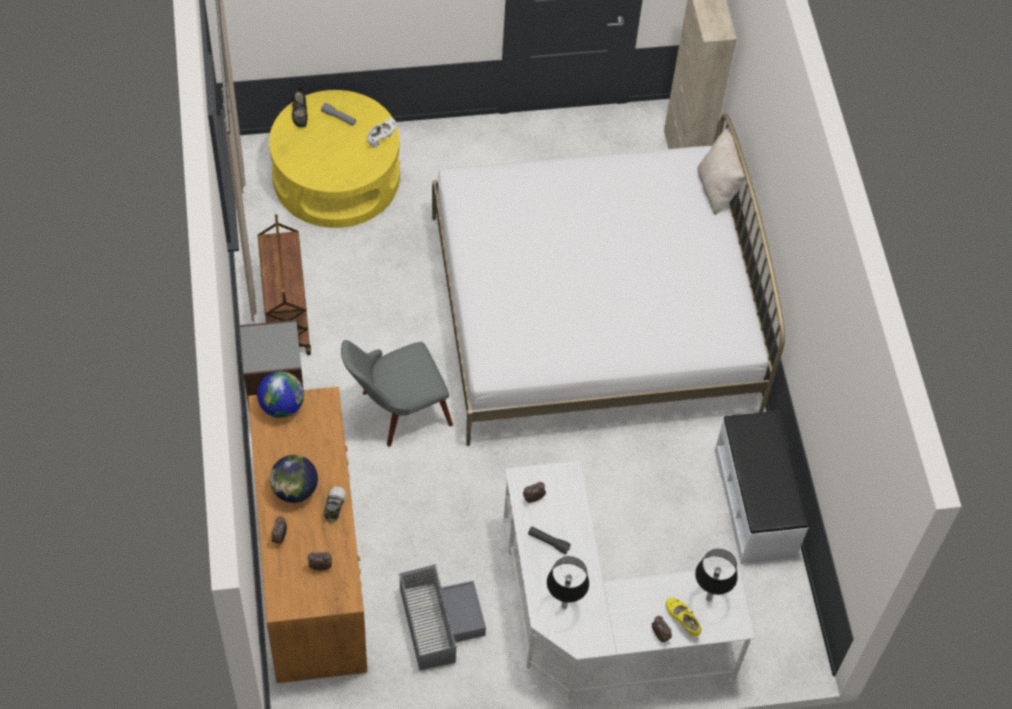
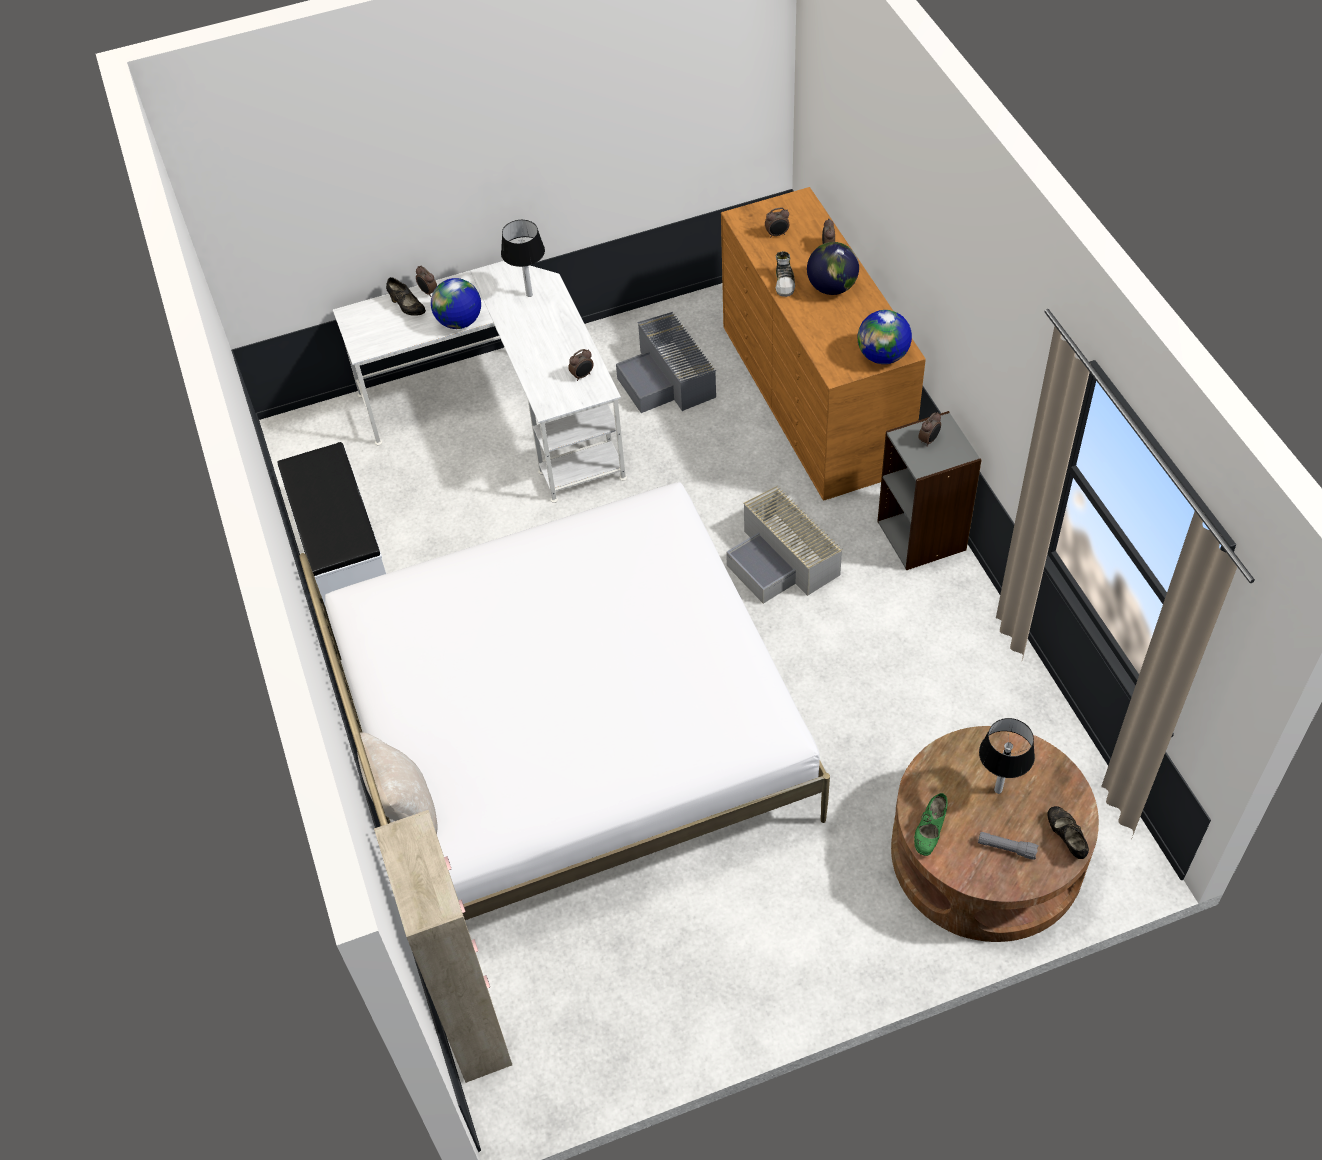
camera: 175 degrees right, 5 degrees down
brown cart [258,214,311,355] -> none
yellow coffee table [269,90,400,228] -> brown coffee table [891,726,1099,942]
grey chair [341,340,453,447] -> grey storage box [726,486,843,604]
white shoe [367,118,396,148] -> green shoe [914,793,948,856]
black flashlight [528,526,571,554] -> none
yellow shoe [666,598,701,636] -> black shoe [386,277,426,316]
table lamp [695,549,738,601] -> table lamp moved to [979,718,1035,794]
none -> globe [431,278,481,329]
none -> alarm clock [918,412,941,447]

